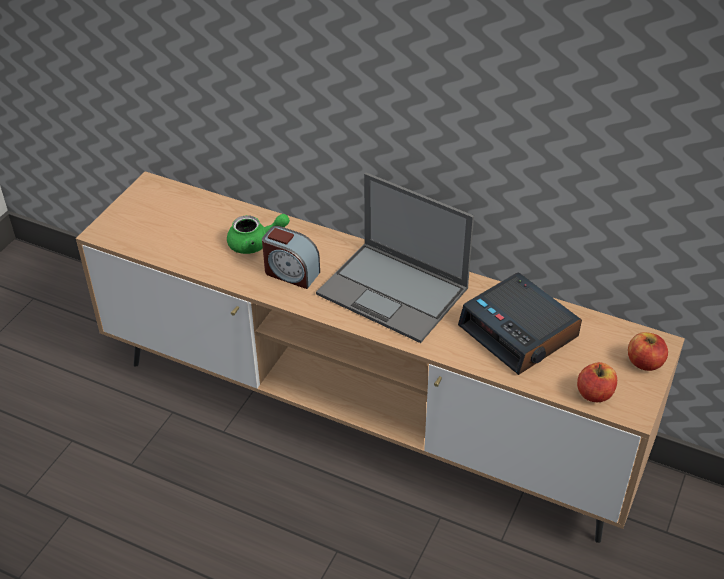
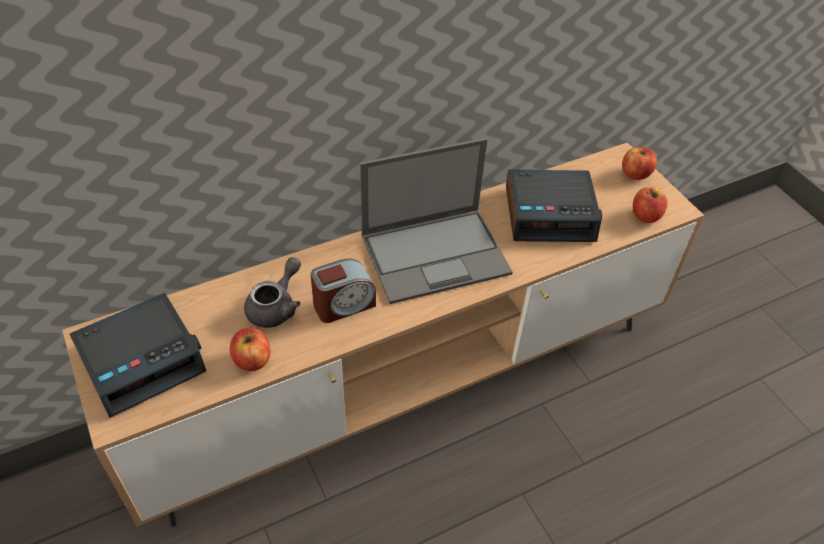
camera: 55 degrees left, 5 degrees up
green teapot [227,214,290,254] -> grey teapot [244,257,301,328]
none -> alarm clock [69,293,206,418]
none -> apple [229,328,270,371]

